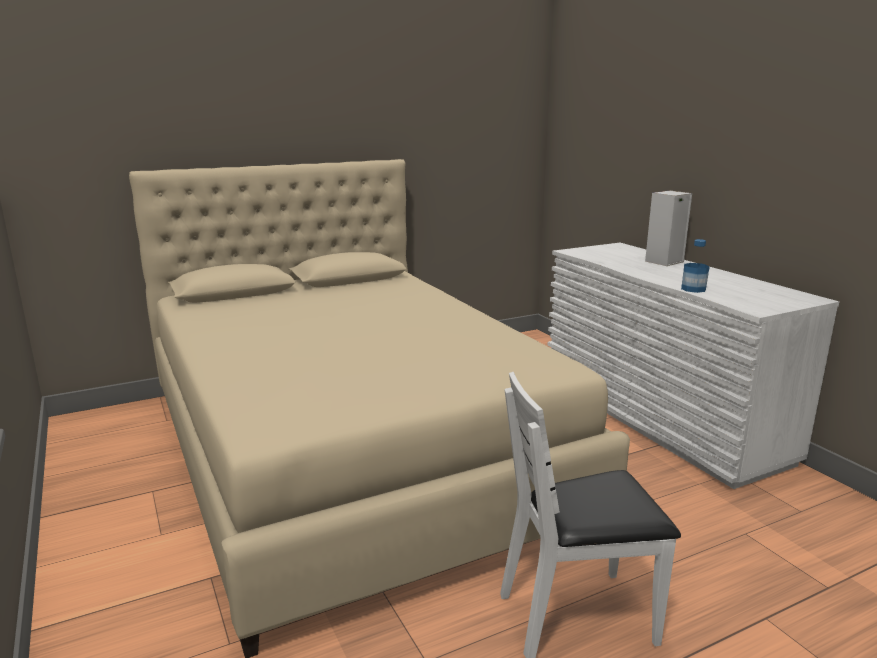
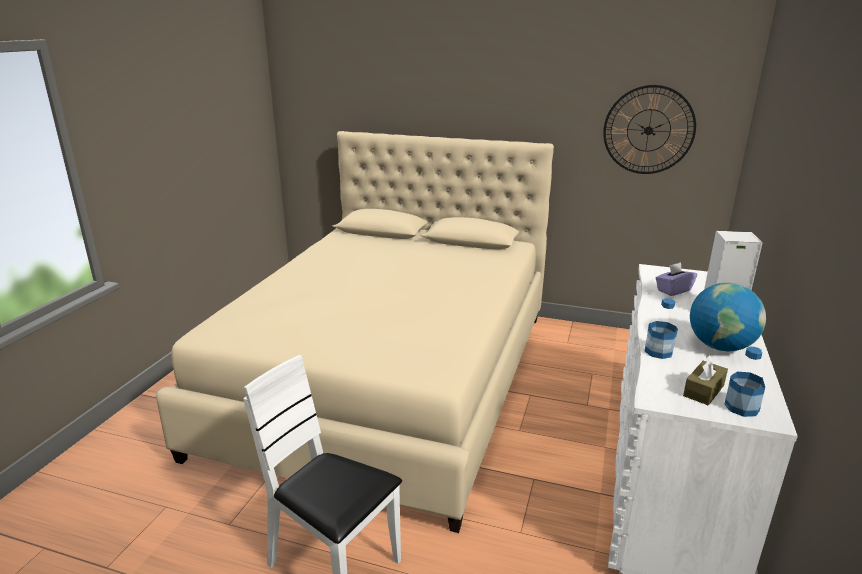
camera: 45 degrees right, 5 degrees up
none -> wall clock [603,85,696,174]
none -> purple tissue box [656,262,697,296]
none -> brown tissue box [683,355,728,405]
none -> globe [690,283,766,351]
none -> bottle [724,347,765,417]

